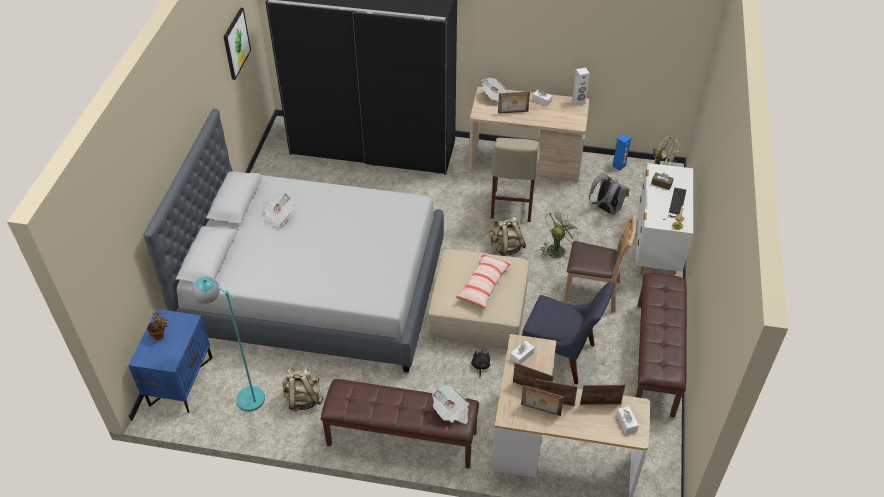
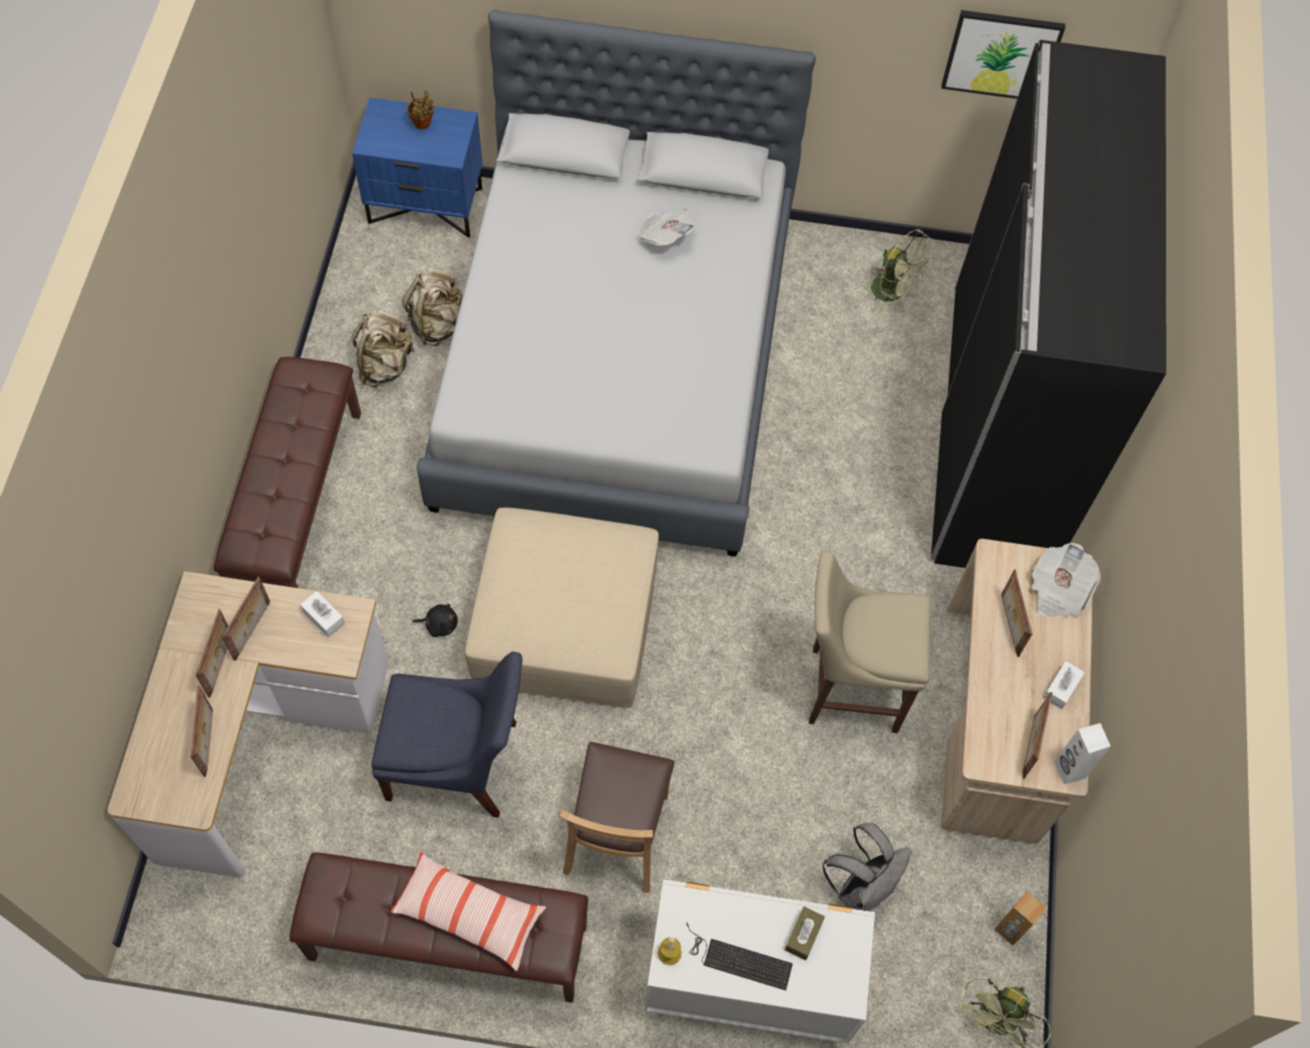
camera: 85 degrees right, 15 degrees up
turquoise floor lamp [192,276,265,411] -> none
newspaper [432,385,469,424] -> none
pillow [456,253,512,308] -> pillow moved to [390,851,546,971]
beige backpack [489,217,526,256] -> beige backpack moved to [402,268,463,346]
blue chair [521,281,615,385] -> blue chair turned 105 degrees counterclockwise [372,651,523,817]
picture frame [521,385,564,416] -> picture frame moved to [1023,692,1053,779]
green fan [542,209,582,258] -> green fan moved to [871,229,936,313]
blue speaker [612,134,631,171] -> brown speaker [994,891,1046,946]
white tissue box [616,406,639,434] -> none

